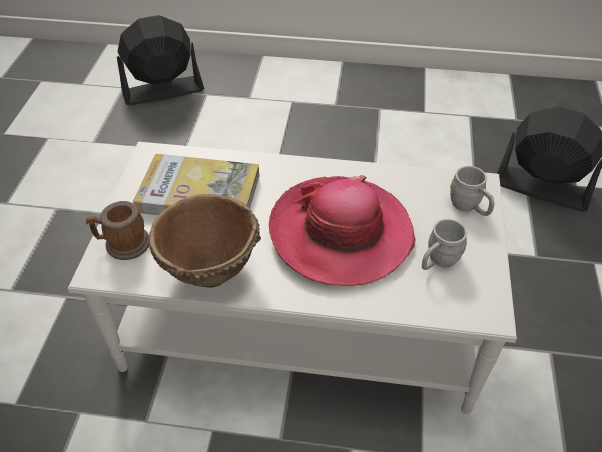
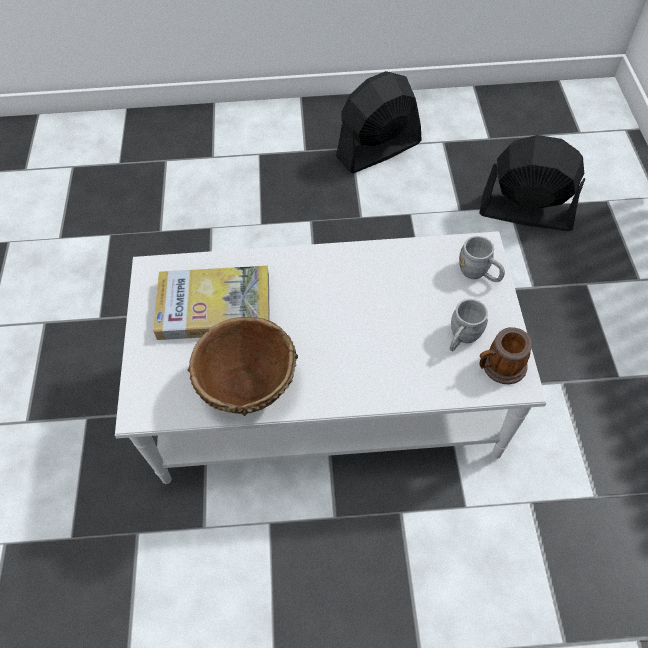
camera: 10 degrees left, 10 degrees up
mug [86,201,149,260] -> mug moved to [480,327,532,384]
black fan [117,15,204,105] -> black fan moved to [336,71,422,173]
hat [269,175,416,286] -> none

